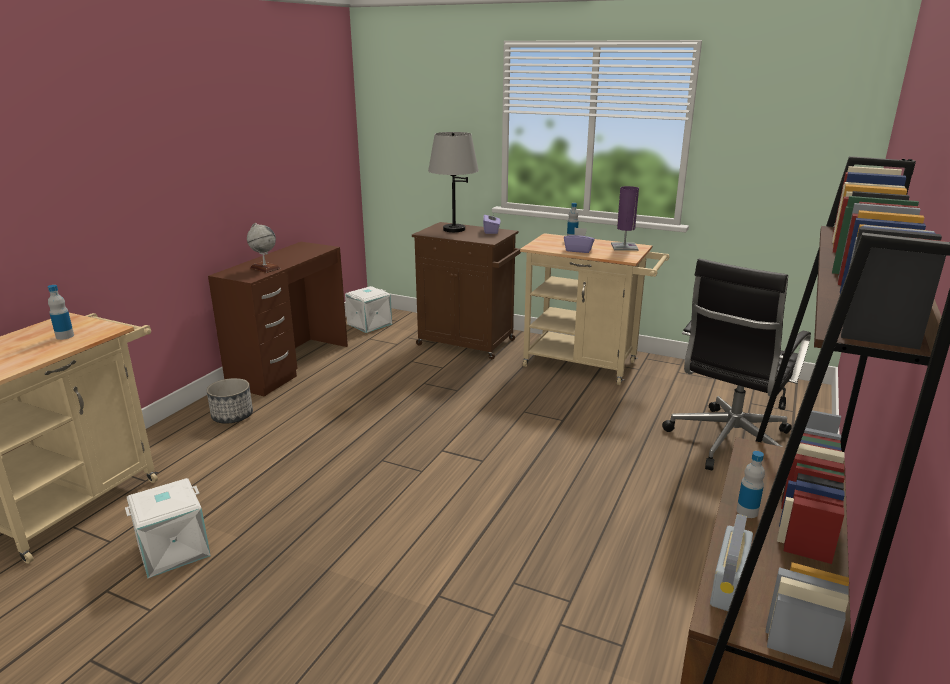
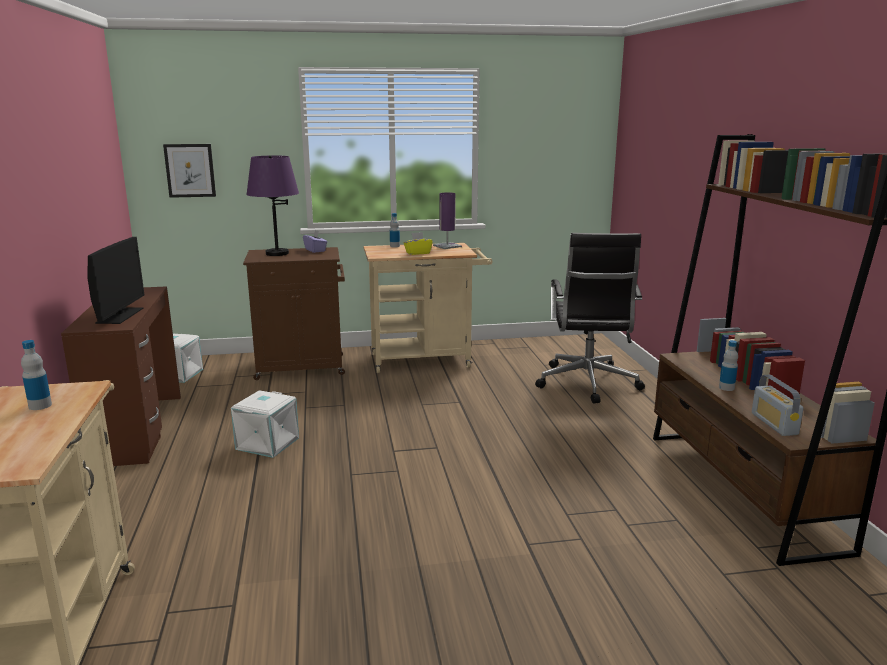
camera: 35 degrees left, 5 degrees down
white storage box [125,478,211,578] -> white storage box moved to [231,390,299,458]
planter [207,378,253,423] -> none
globe [247,223,280,273] -> monitor [87,237,145,324]
grey table lamp [428,132,479,232] -> purple table lamp [246,155,299,256]
purple tissue box [564,228,595,253] -> yellow tissue box [404,232,433,255]
none -> picture [163,144,216,198]

